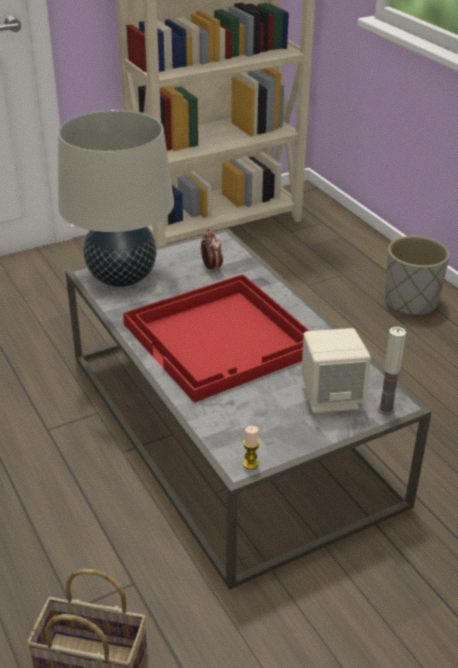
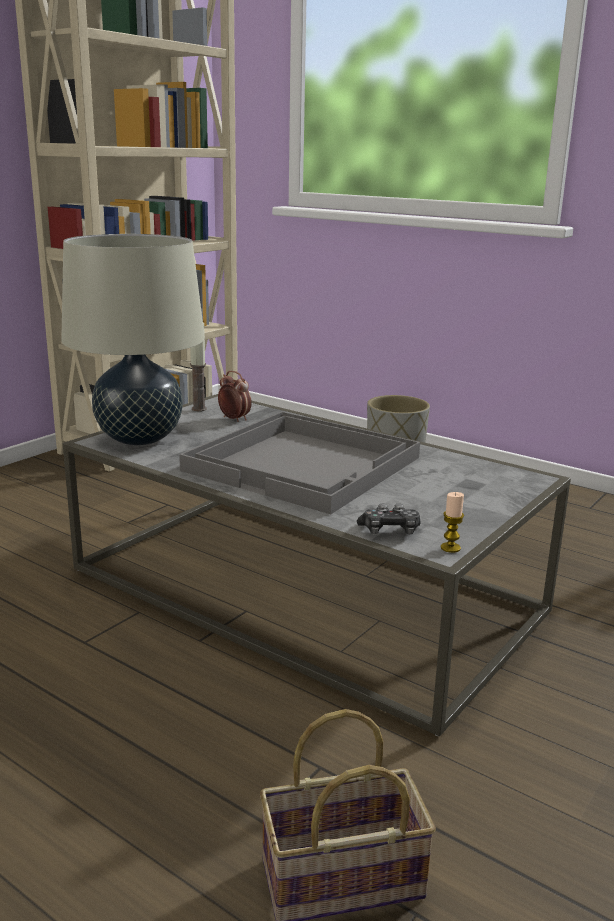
camera: 25 degrees left, 15 degrees down
red tray [123,274,310,403] -> grey tray [179,412,420,514]
beige speaker [302,328,371,413] -> none
candle [378,327,406,415] -> candle moved to [190,322,207,411]
none -> game controller [357,504,421,534]

